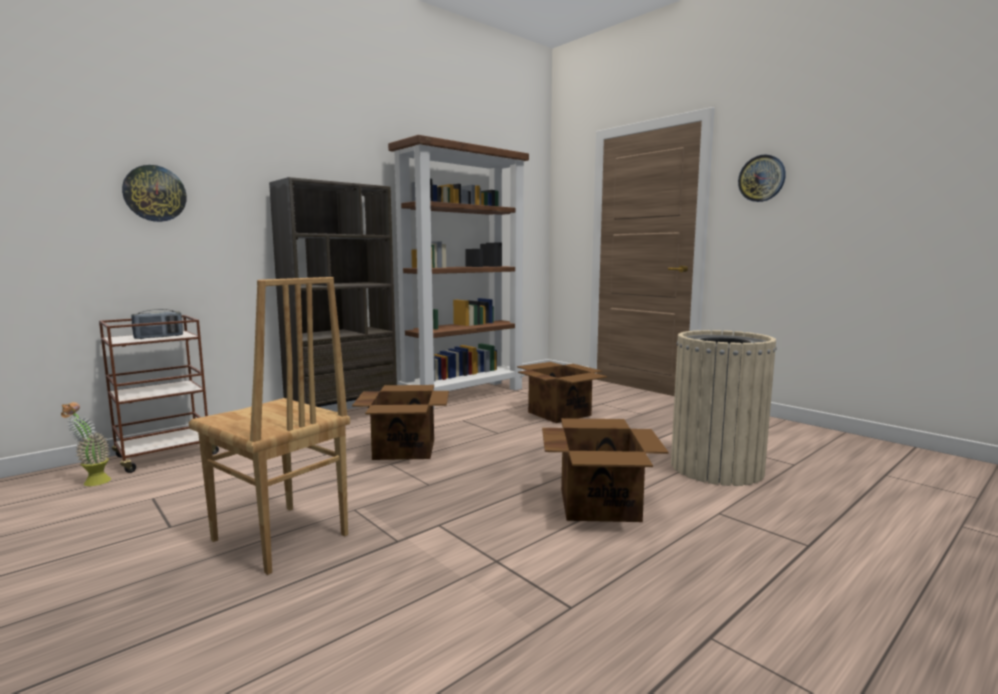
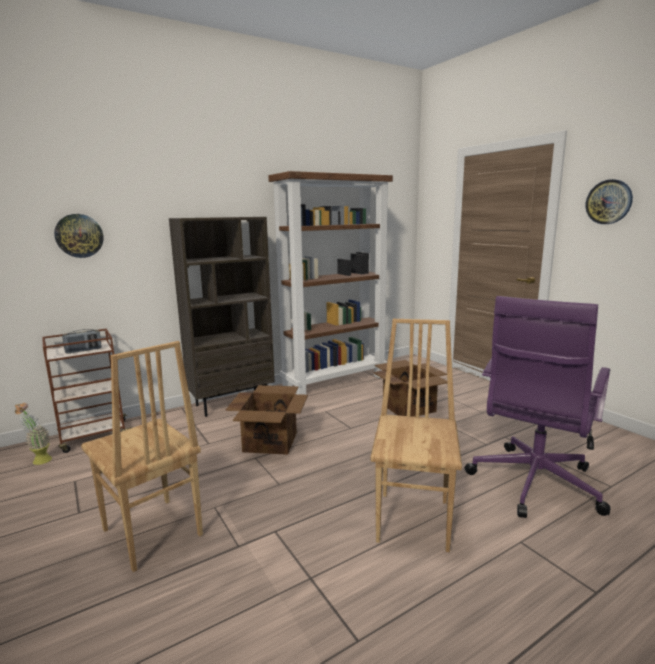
camera: 10 degrees right, 5 degrees up
cardboard box [542,418,669,522] -> brown chair [371,319,462,552]
beige trash can [671,330,777,486] -> purple office chair [465,296,610,518]

